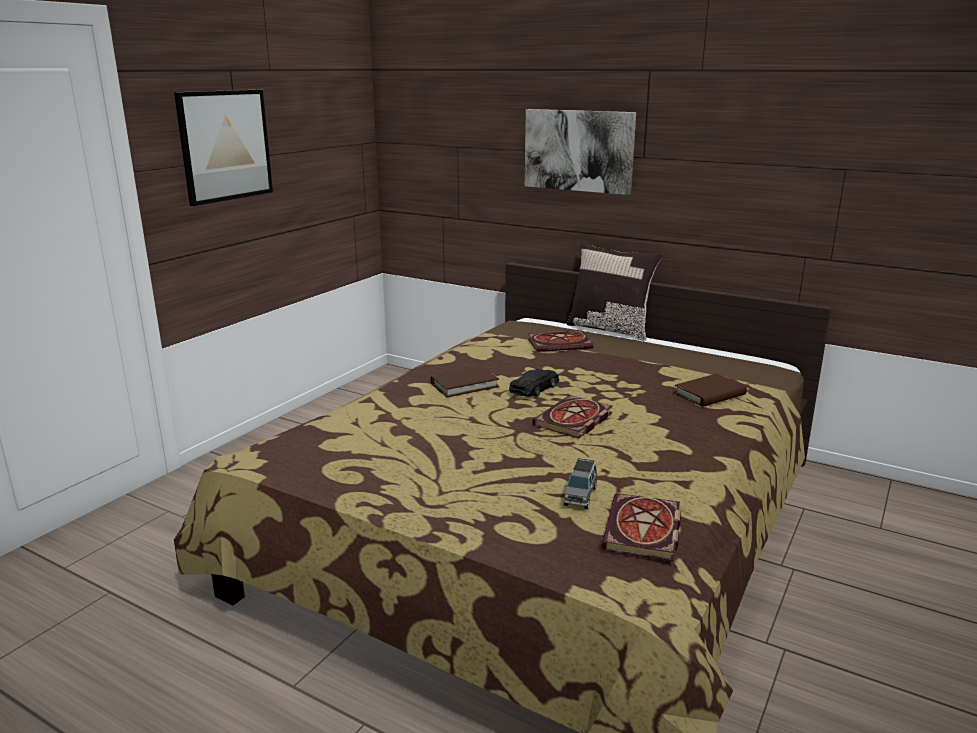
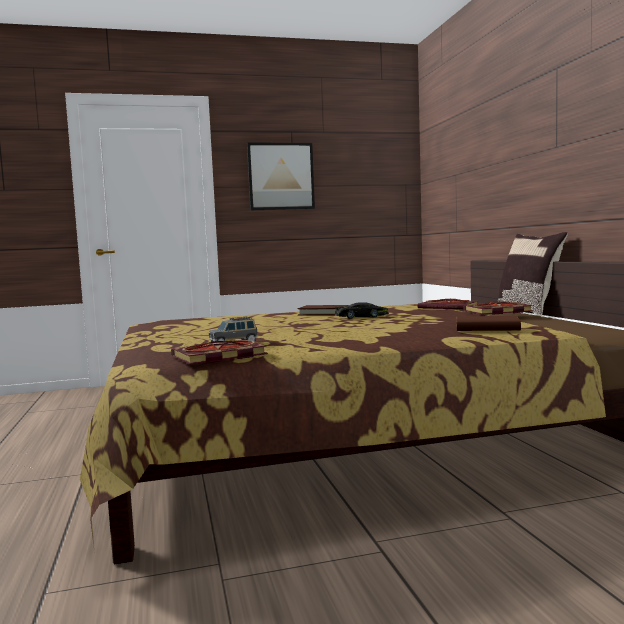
camera: 45 degrees right, 15 degrees down
picture [525,109,636,195] -> none
book [532,395,613,439] -> book moved to [464,302,534,315]

